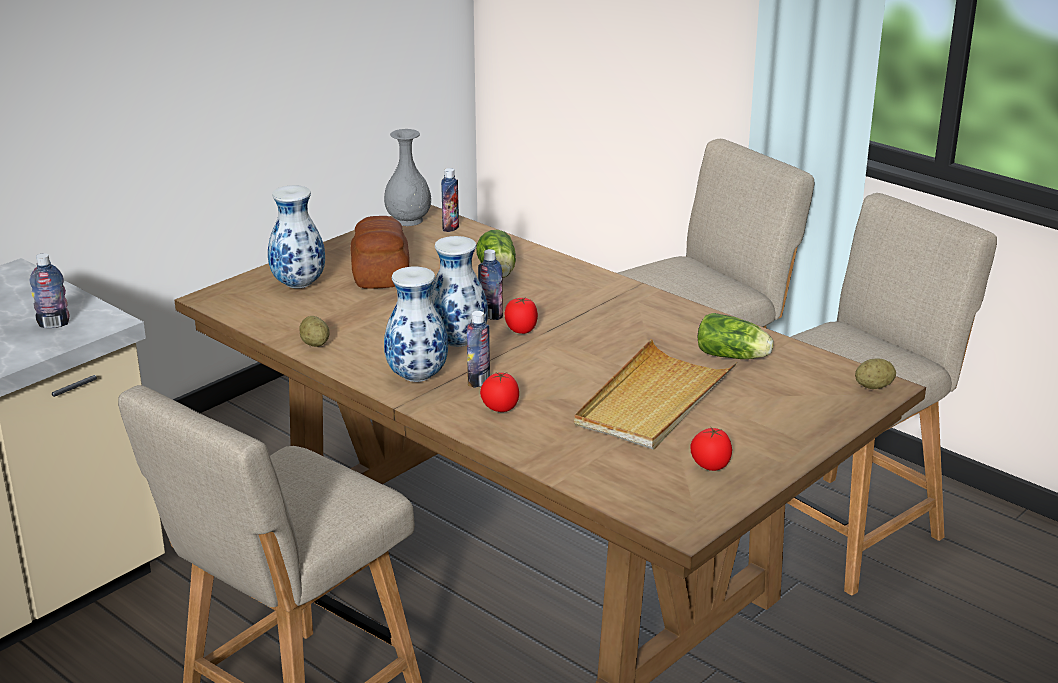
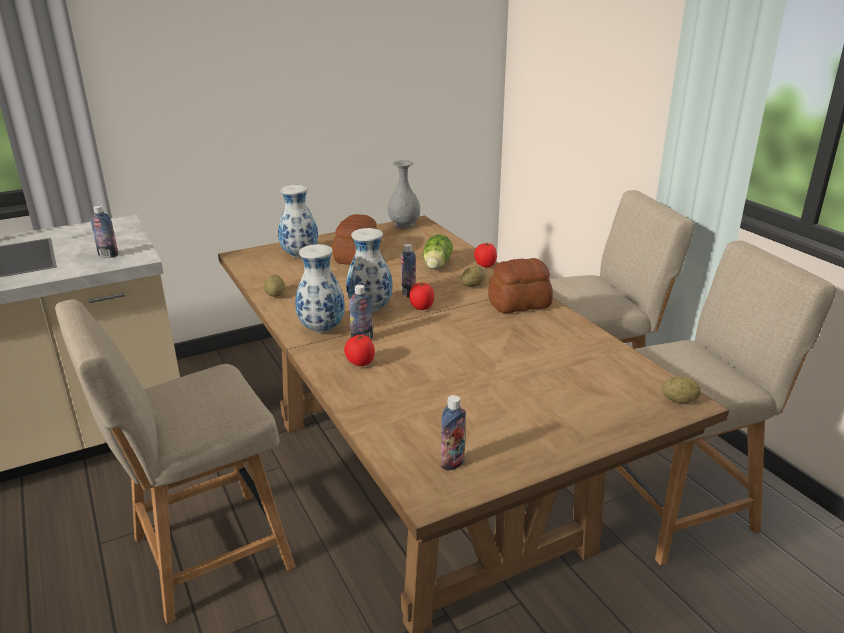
camera: 20 degrees right, 0 degrees up
bottle [441,168,459,232] -> bottle moved to [441,395,466,471]
beige tray [574,339,737,450] -> none
tomato [690,428,732,471] -> tomato moved to [474,243,497,267]
lettuce [698,313,774,359] -> none
none -> potato [462,266,486,287]
none -> bread [488,258,553,313]

